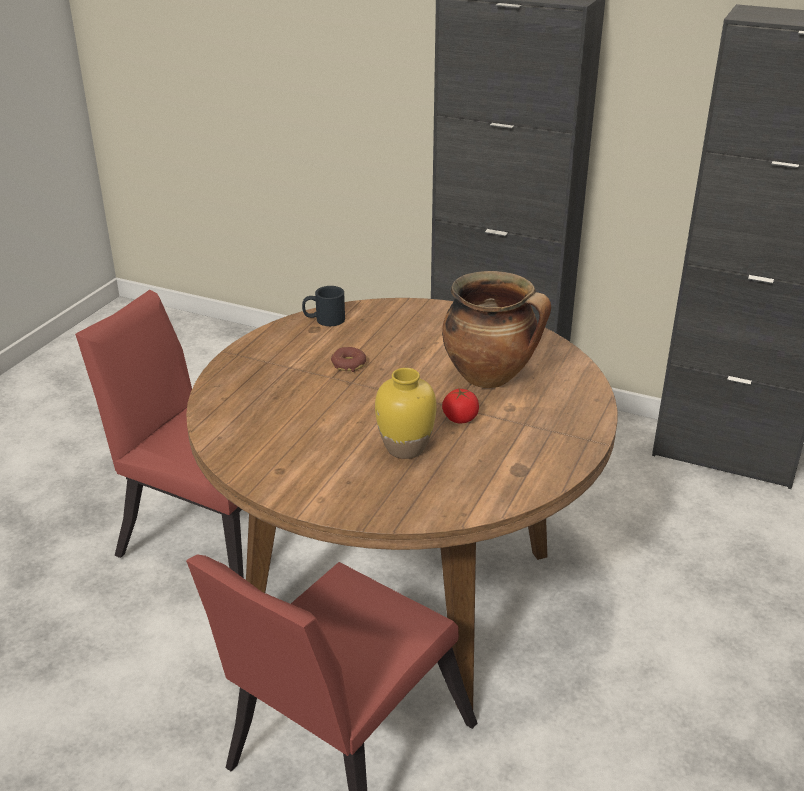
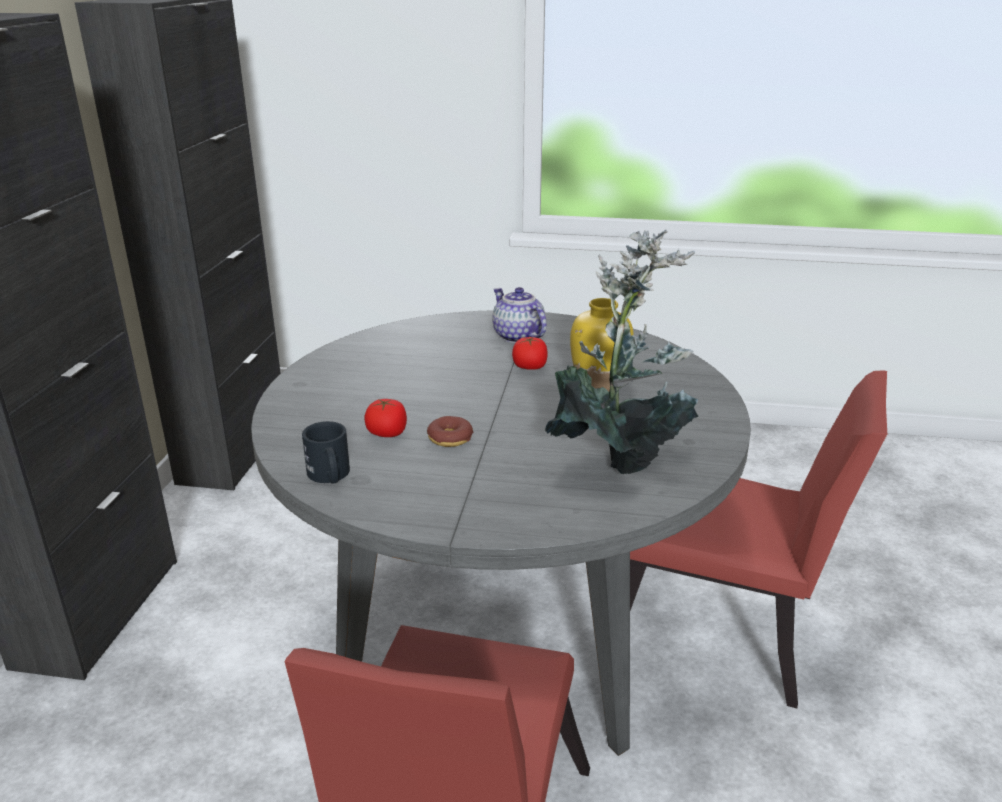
camera: 105 degrees left, 5 degrees down
brown dining table [186,298,617,710] -> grey dining table [251,310,751,756]
cooking pot [442,271,551,388] -> none
none -> tomato [364,399,407,437]
none -> teapot [492,287,546,343]
none -> potted plant [545,230,698,474]

